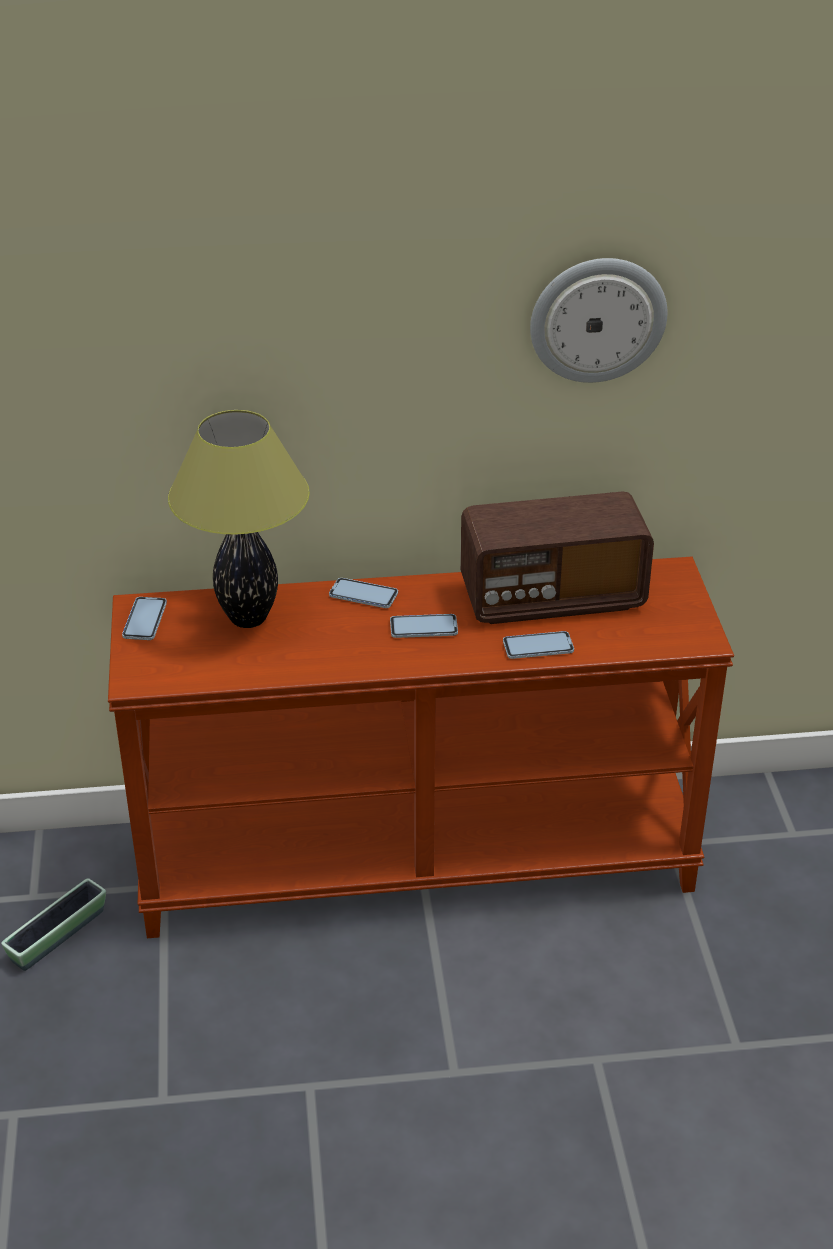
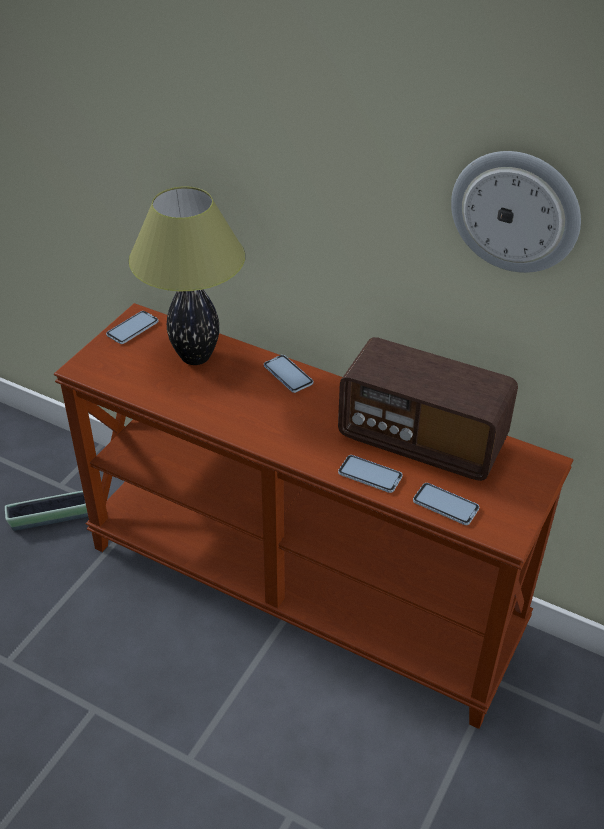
camera: 35 degrees right, 5 degrees up
phone [390,614,458,638] -> phone moved to [413,483,479,525]

